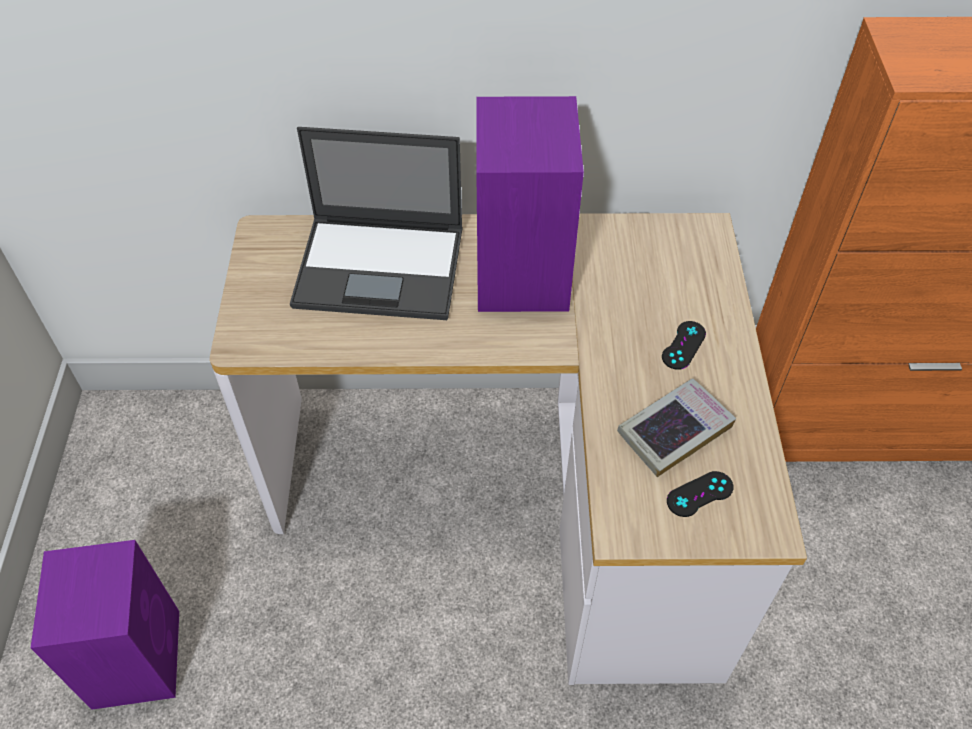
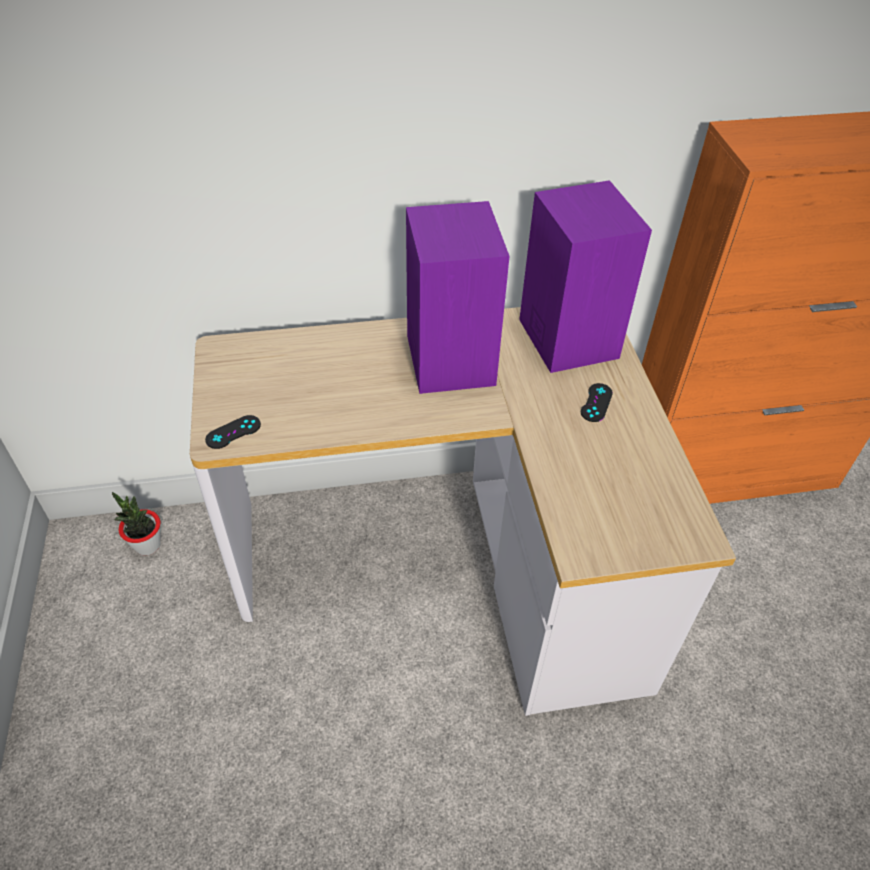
camera: 10 degrees left, 5 degrees down
purple speaker [31,540,179,709] -> purple speaker moved to [519,180,652,373]
laptop [290,127,463,320] -> none
book [617,378,736,477] -> none
black game controller [667,471,733,517] -> black game controller moved to [205,415,261,449]
none -> potted plant [112,492,161,555]

